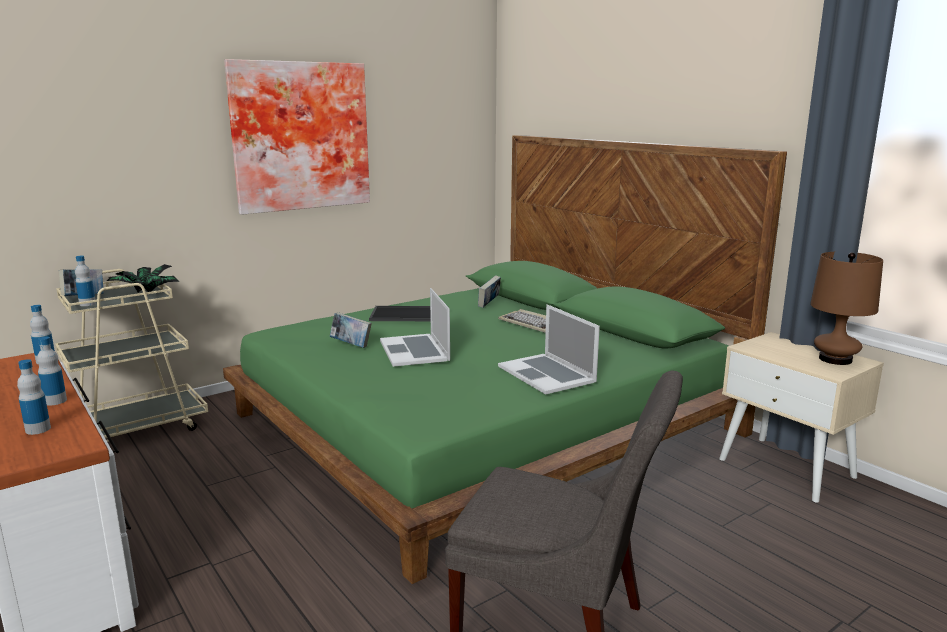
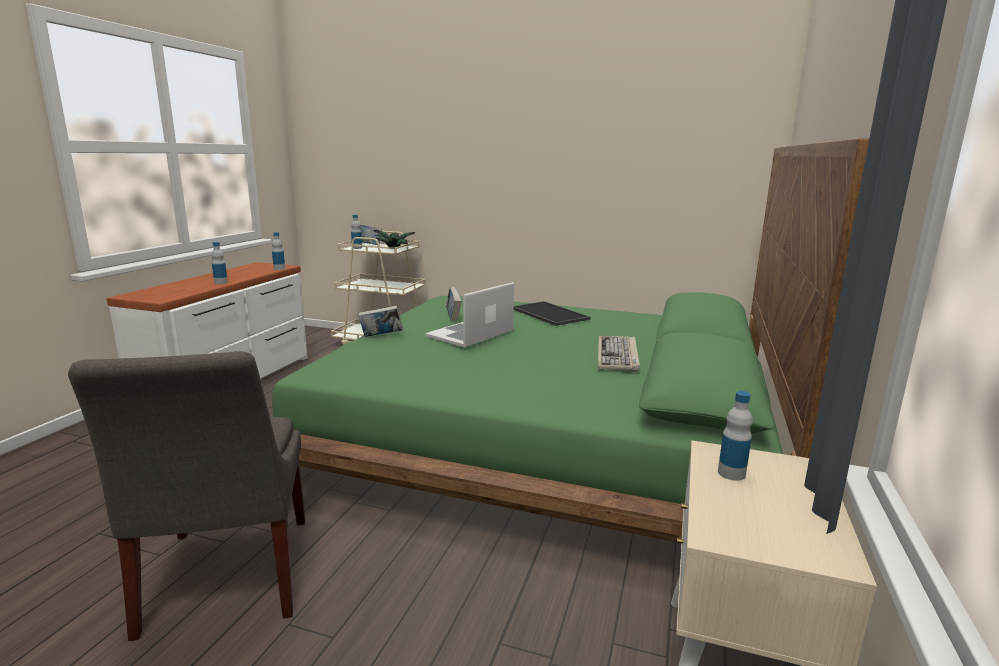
camera: 55 degrees right, 0 degrees up
bottle [17,359,51,435] -> bottle moved to [718,391,753,481]
picture [224,59,370,215] -> none
book [478,275,501,308] -> book moved to [358,306,403,337]
laptop [498,304,600,395] -> none
brown table lamp [810,252,883,365] -> none

